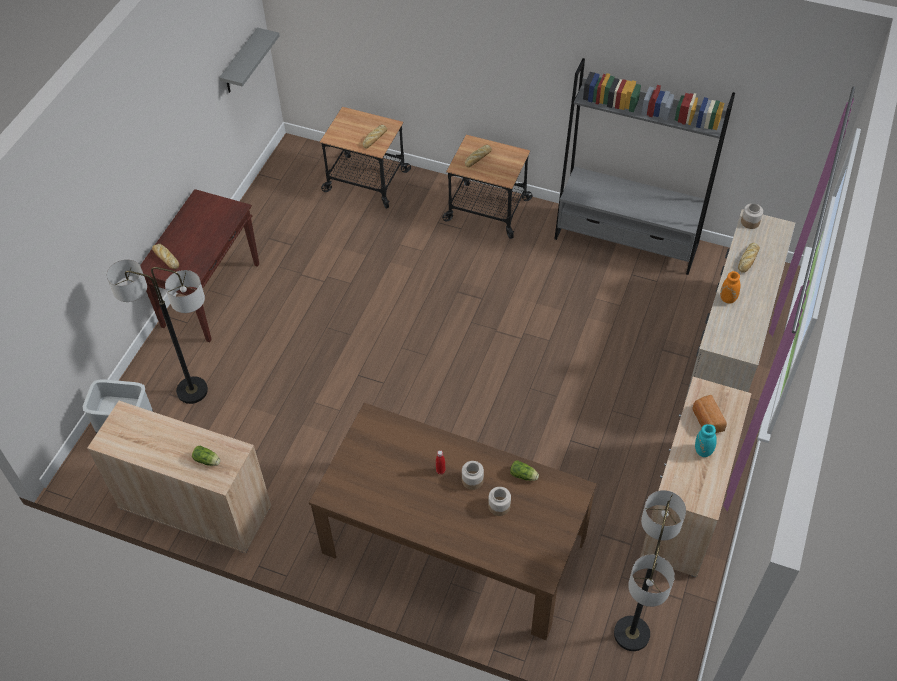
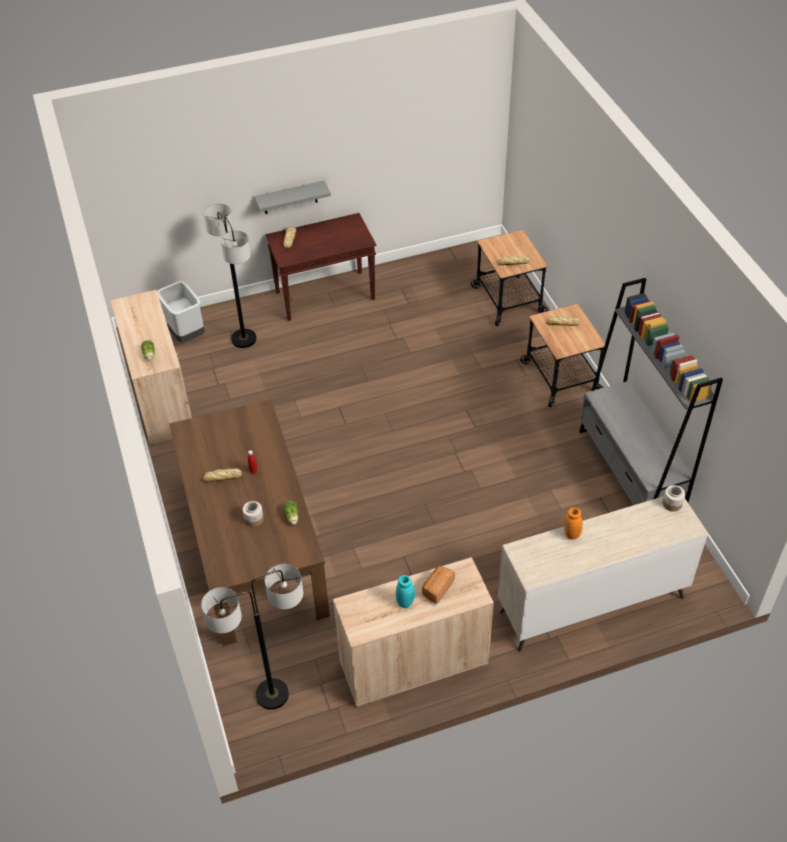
camera: 50 degrees right, 5 degrees down
grey shelf [219,28,279,93] -> grey shelf moved to [254,181,331,214]
jar [462,461,484,490] -> none
bread [738,243,760,273] -> bread moved to [203,468,242,482]

